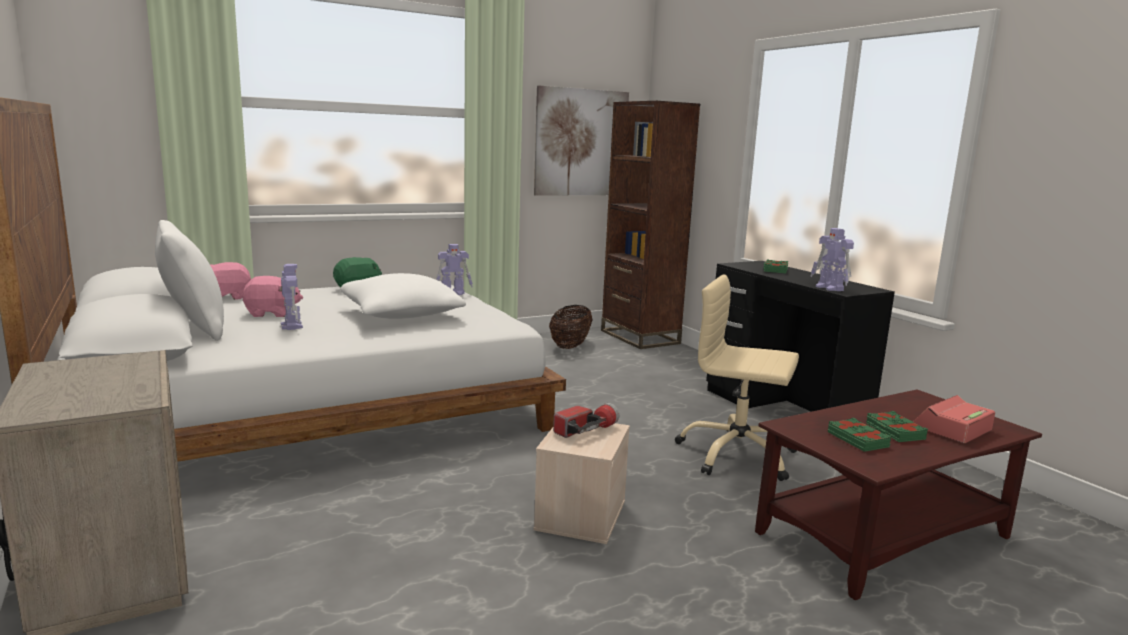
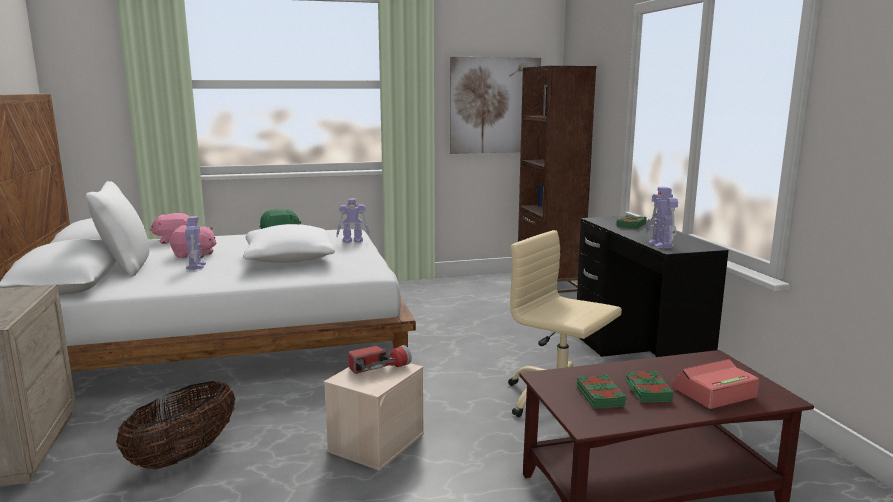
camera: 15 degrees right, 0 degrees up
basket [549,305,593,349] -> basket moved to [116,381,235,469]

